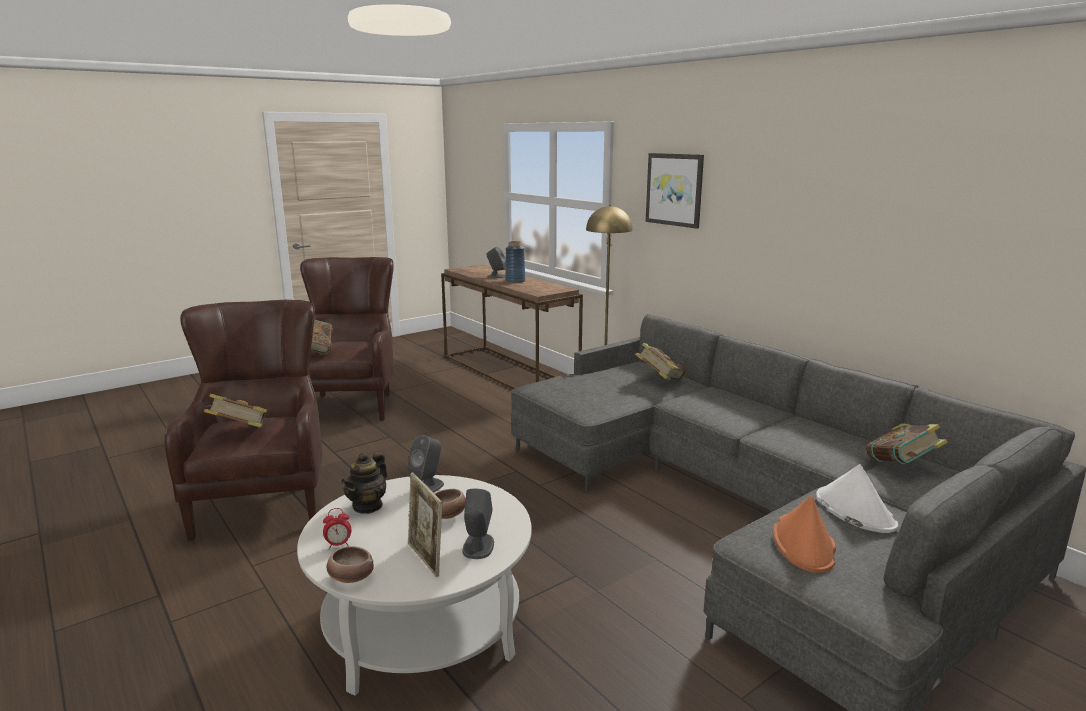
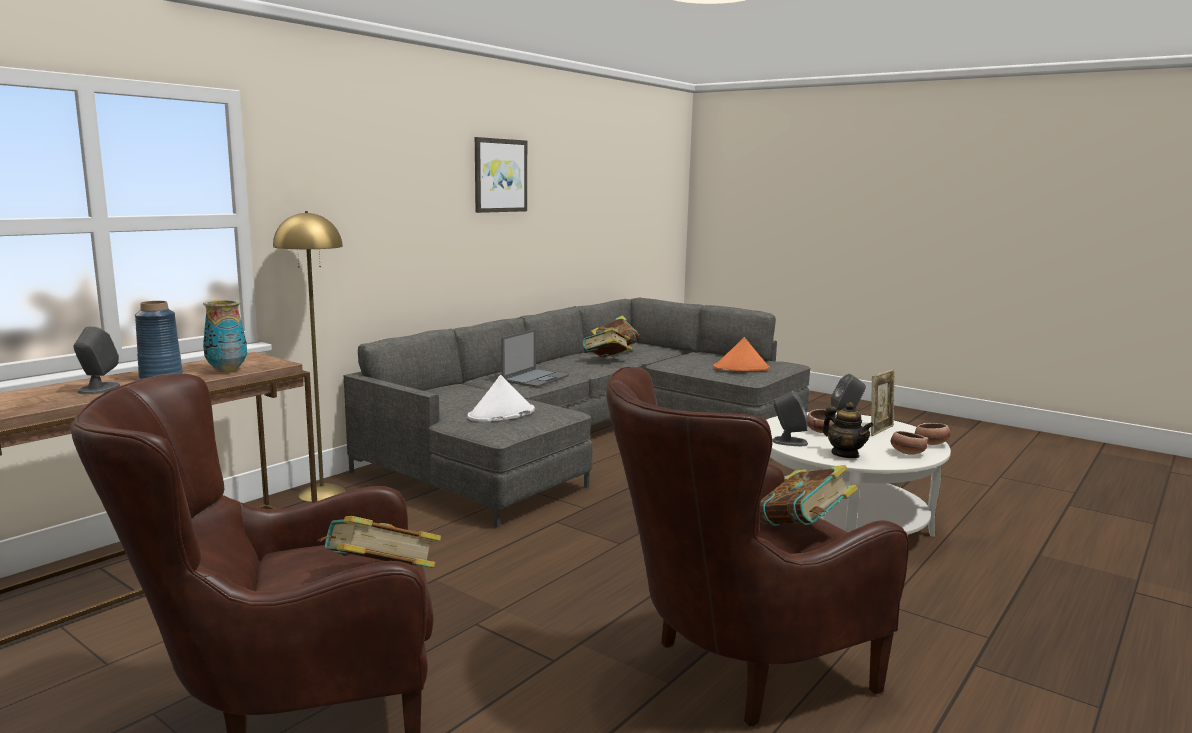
camera: 105 degrees left, 5 degrees down
alarm clock [323,508,351,550] -> bowl [890,431,928,455]
teapot [341,452,387,514] -> teapot turned 45 degrees clockwise [822,402,874,458]
book [635,343,687,381] -> book moved to [583,328,632,358]
picture [646,153,704,229] -> picture moved to [475,137,527,213]
white hat [816,464,898,533] -> white hat moved to [467,375,535,422]
none -> vase [203,299,247,372]
none -> laptop [501,329,569,387]

